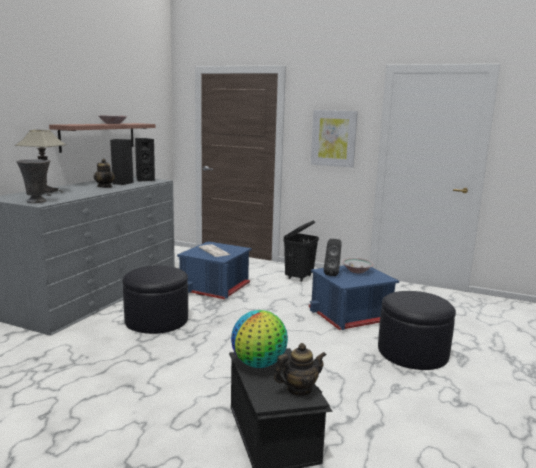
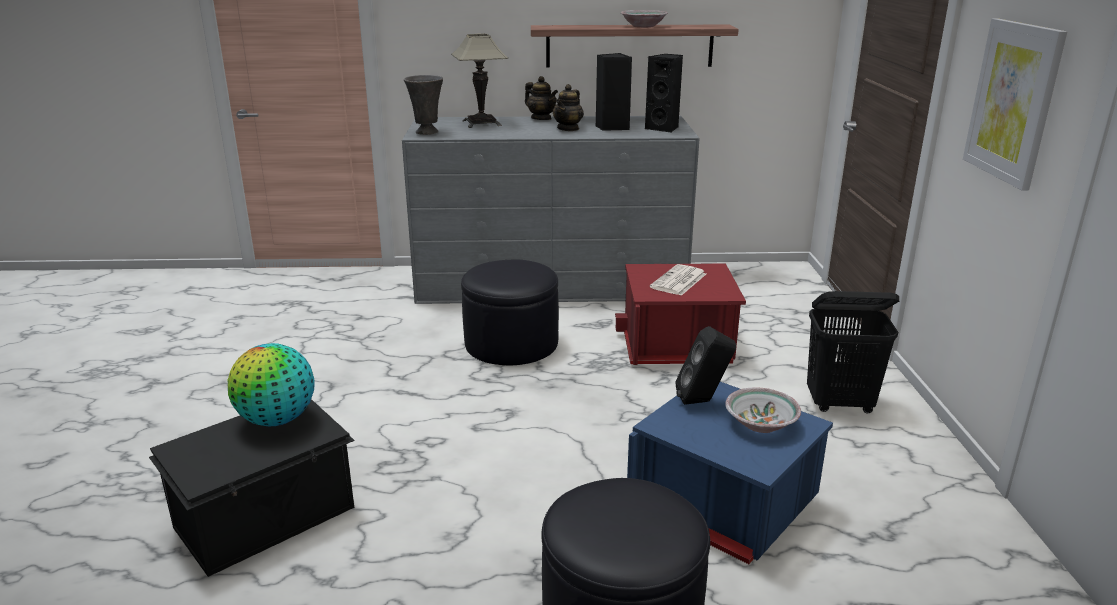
camera: 65 degrees right, 10 degrees up
blue storage box [177,241,252,299] -> red storage box [615,263,746,365]
teapot [274,343,326,396] -> teapot moved to [525,76,558,120]

